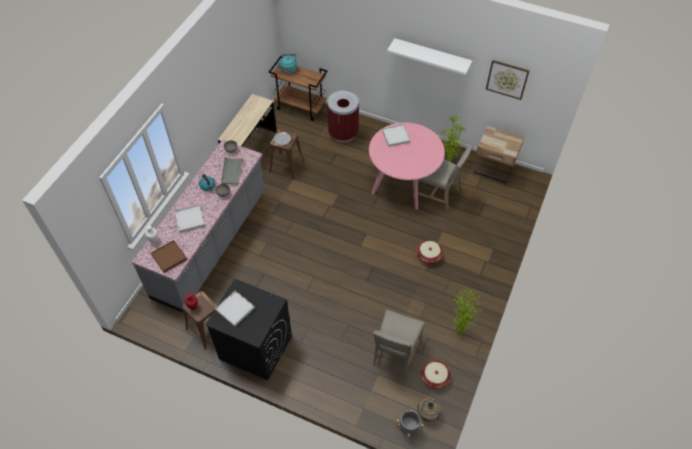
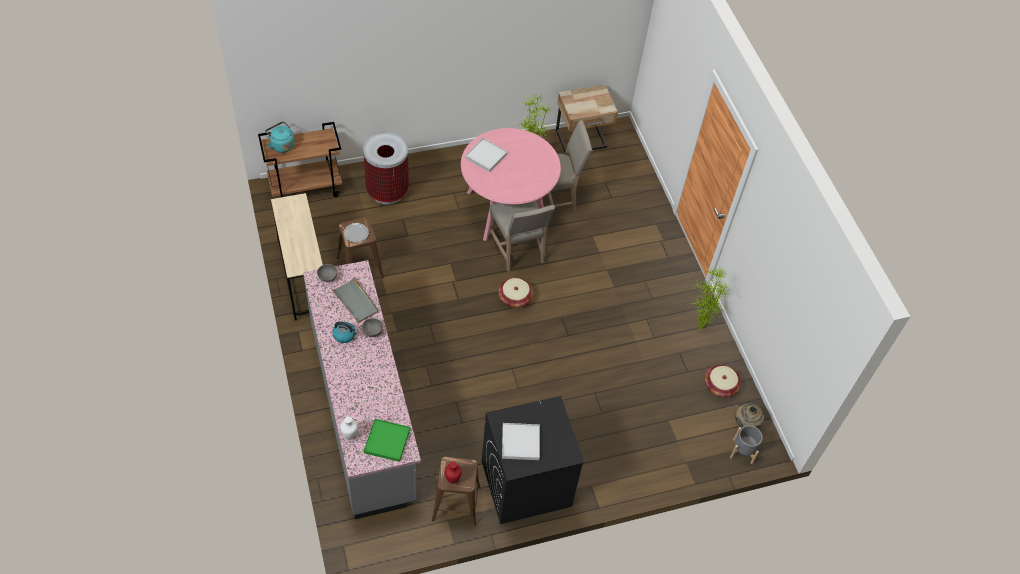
camera: 45 degrees left, 0 degrees up
brown tray [151,240,187,273] -> green tray [364,419,410,462]
white tray [175,205,205,233] -> none
beige chair [373,309,425,377] -> beige chair moved to [489,201,555,271]
white shelf [387,38,472,75] -> none
basket [417,240,443,264] -> basket moved to [498,278,533,308]
picture [486,60,530,100] -> none

